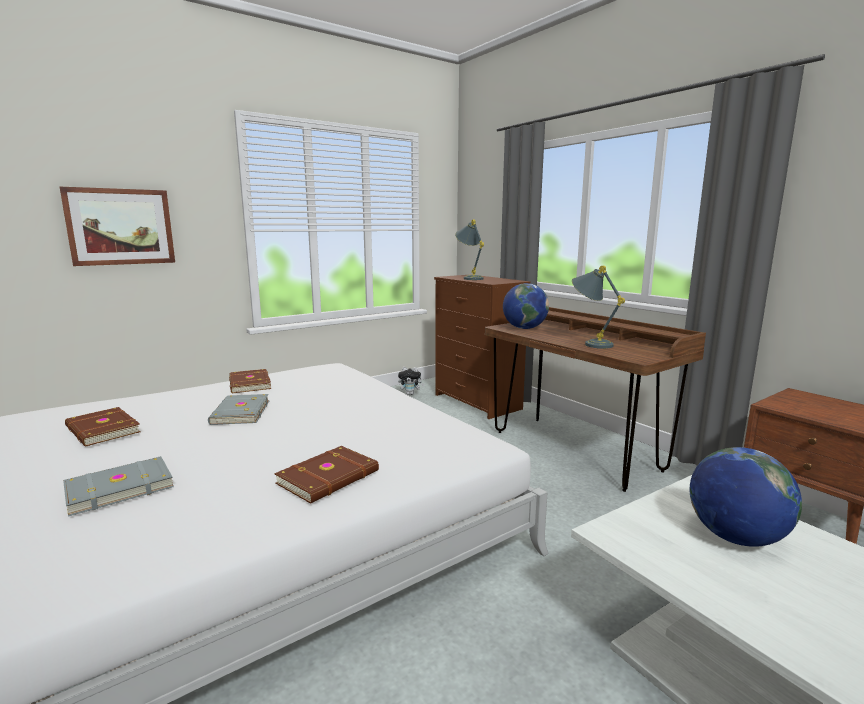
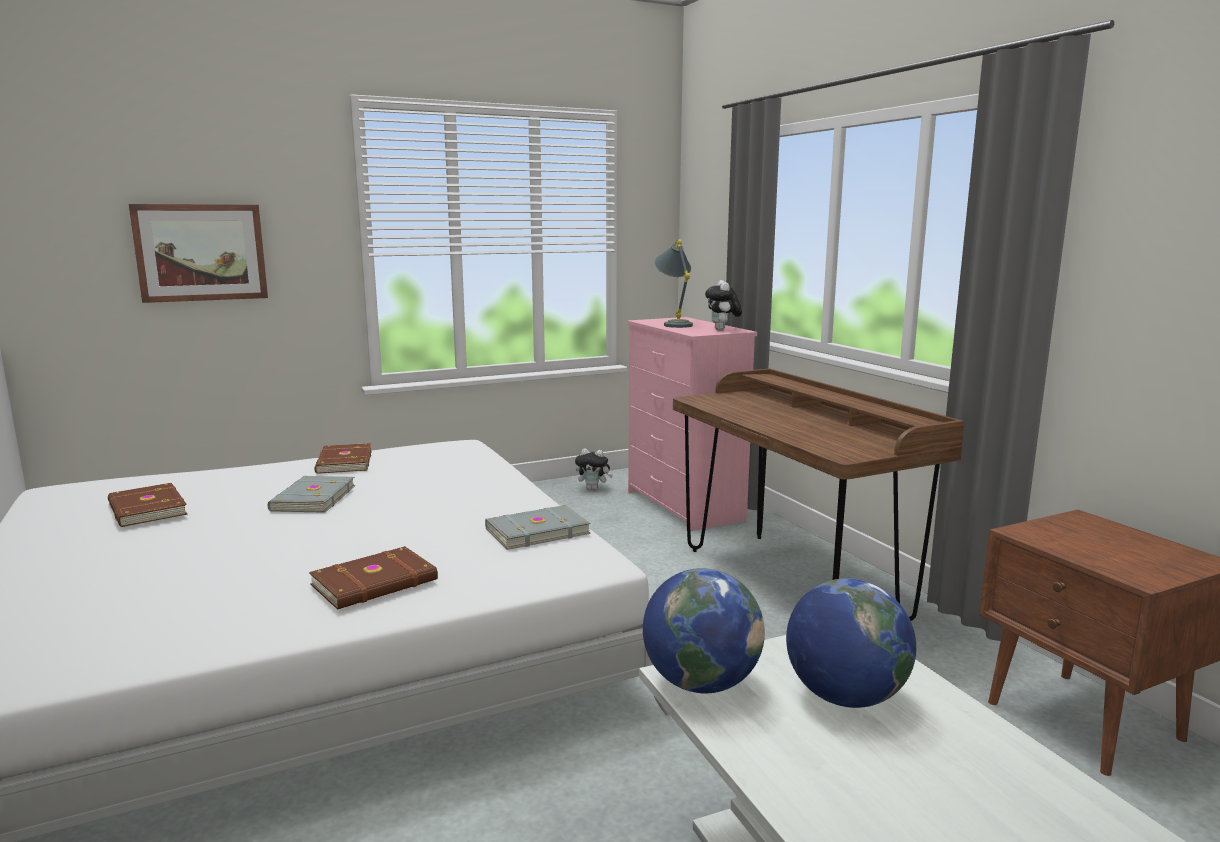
camera: 10 degrees right, 0 degrees up
grey book [63,456,174,517] -> grey book moved to [485,505,590,550]
brown dresser [434,274,531,419] -> pink dresser [627,317,757,531]
globe [503,283,549,329] -> globe moved to [643,568,765,693]
grey table lamp [572,266,625,349] -> none
none -> plush toy [705,280,742,331]

